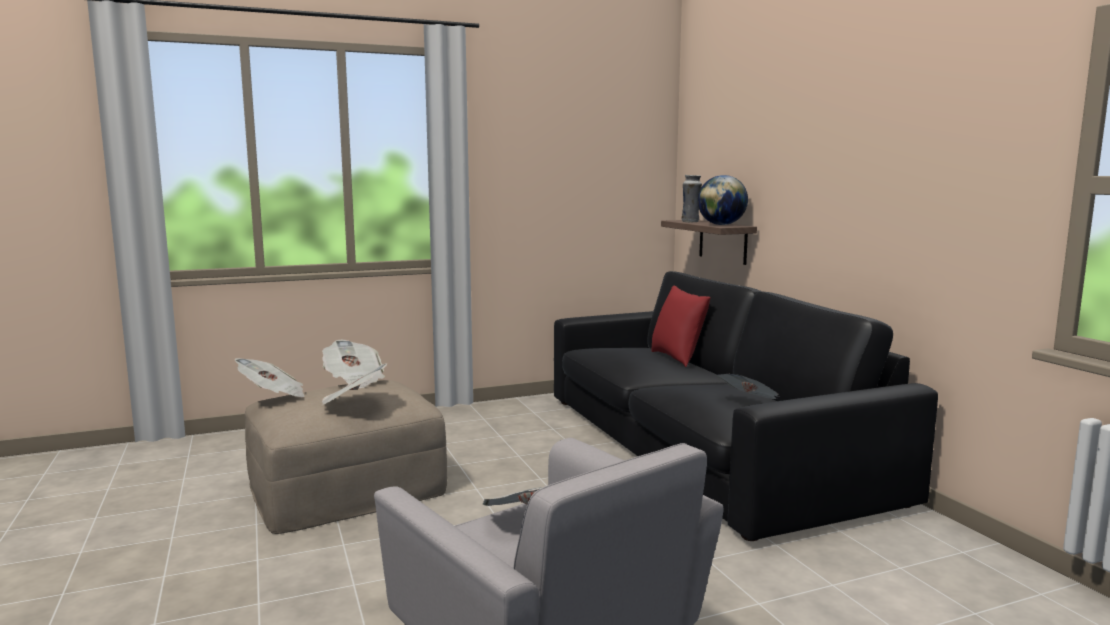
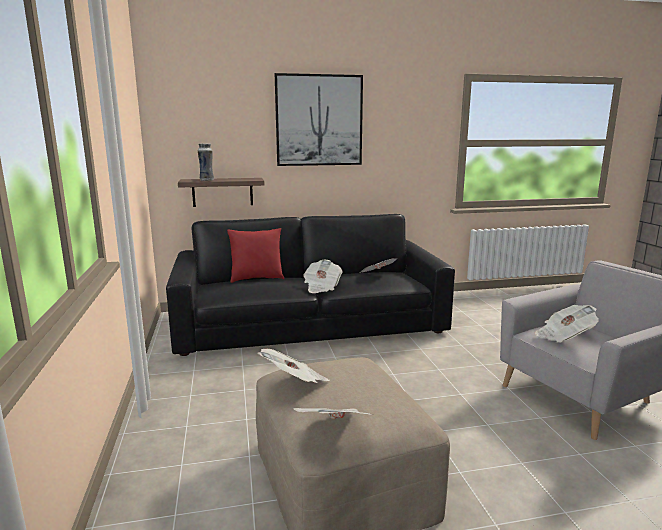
camera: 80 degrees left, 5 degrees up
newspaper [322,363,387,405] -> newspaper moved to [303,259,342,293]
globe [698,175,748,225] -> none
none -> picture [275,73,363,166]

